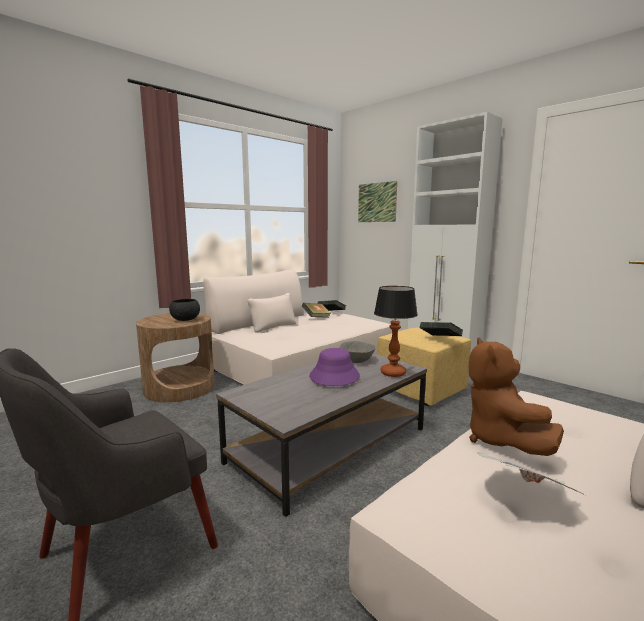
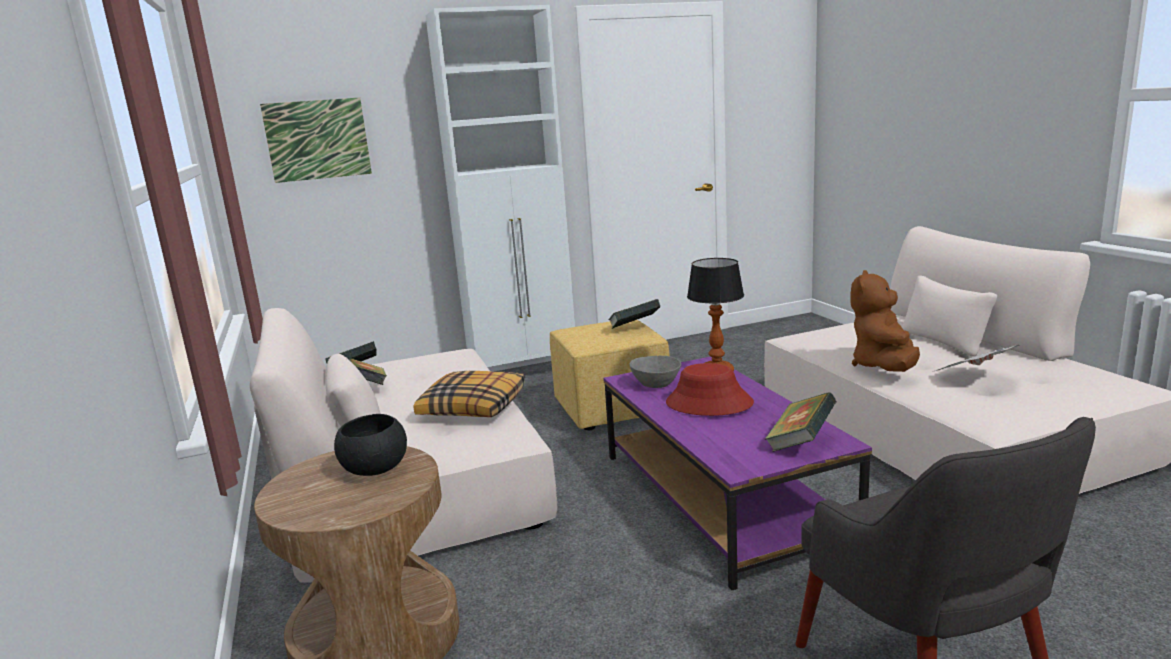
camera: 65 degrees left, 5 degrees up
grey coffee table [216,353,427,517] -> purple coffee table [603,356,872,590]
purple hat [309,348,360,386] -> red hat [666,363,754,416]
brown plush toy [469,337,564,456] -> brown plush toy turned 90 degrees clockwise [851,270,920,372]
none -> pillow [414,371,525,417]
none -> book [765,392,836,452]

